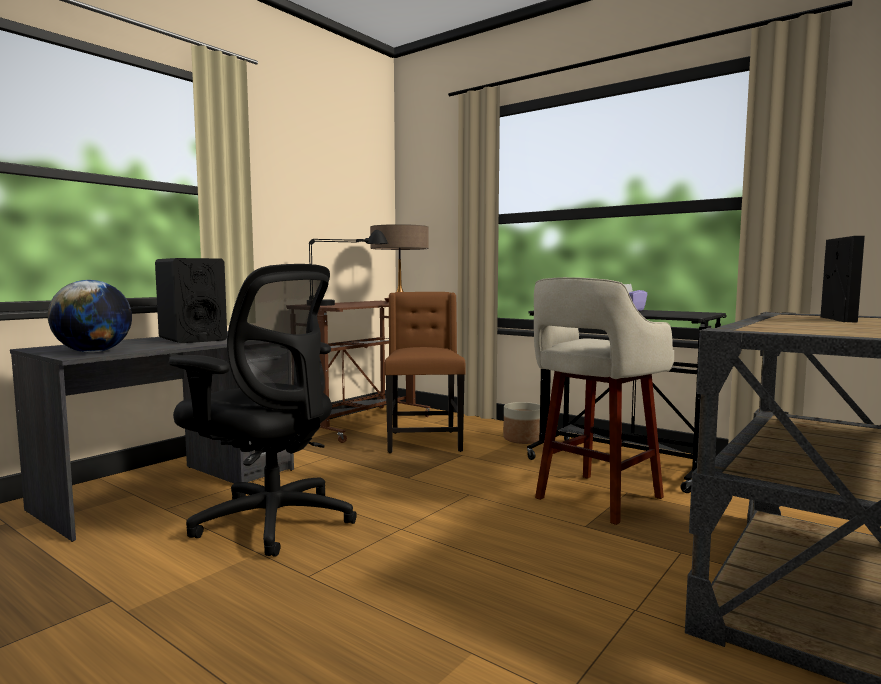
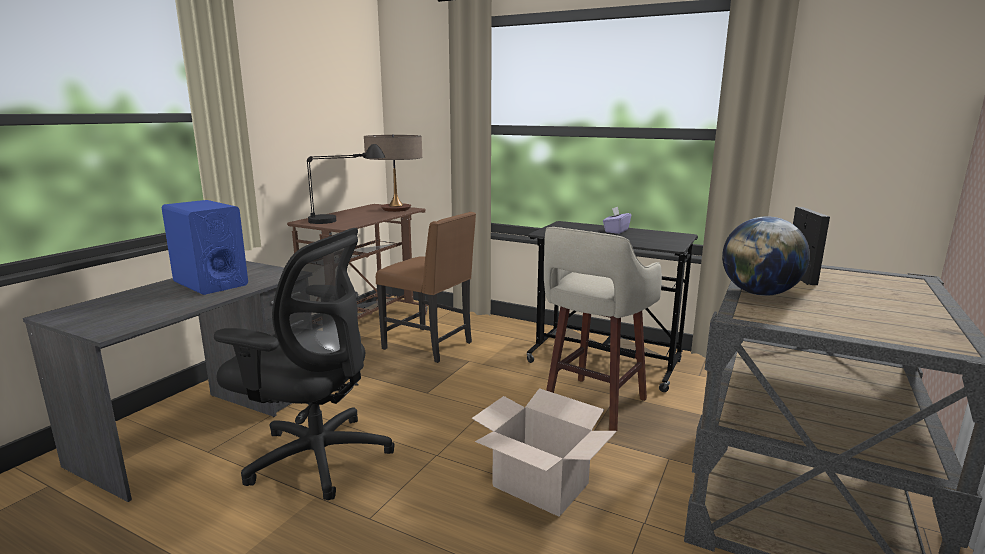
camera: 10 degrees left, 10 degrees up
globe [48,280,132,353] -> globe moved to [722,216,810,296]
black speaker [155,258,227,343] -> blue speaker [162,200,248,295]
brown chair [384,292,466,453] -> brown chair turned 135 degrees clockwise [376,212,476,363]
planter [503,402,540,444] -> none
none -> cardboard box [472,388,617,517]

